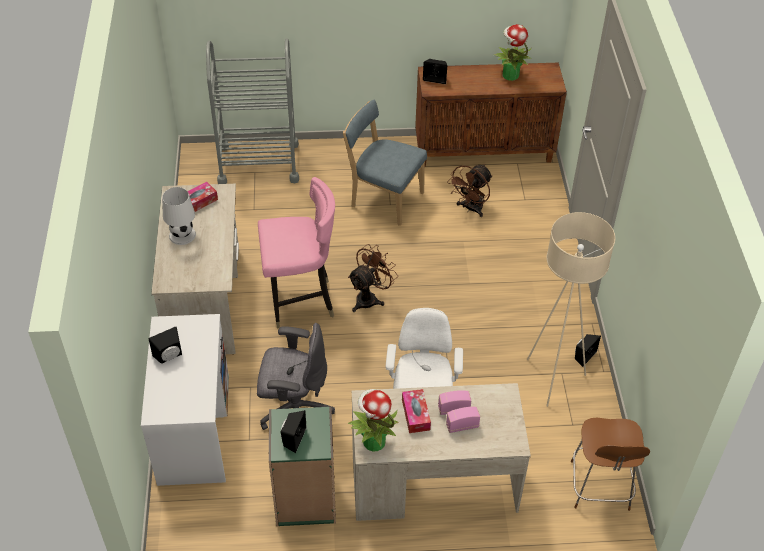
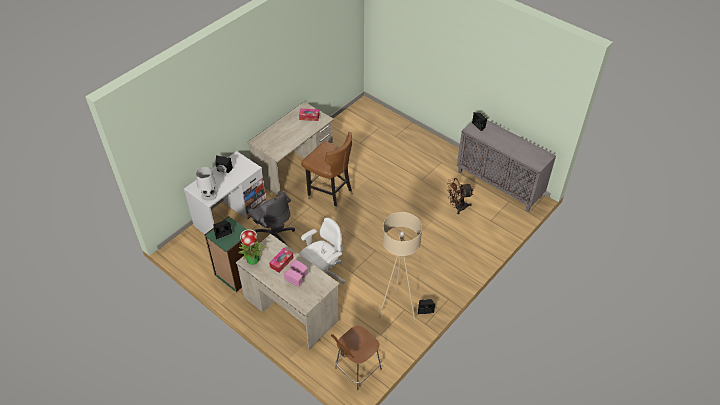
camera: 45 degrees right, 0 degrees up
white table lamp [162,187,196,245] -> white table lamp moved to [196,167,217,201]
grey cart [206,38,299,184] -> none
pink chair [258,177,335,329] -> brown chair [301,132,353,211]
blue chair [343,100,427,226] -> none
brown fan [348,244,398,312] -> none
brown cabinet [415,63,567,167] -> grey cabinet [457,120,556,212]
potted plant [494,24,531,81] -> none

